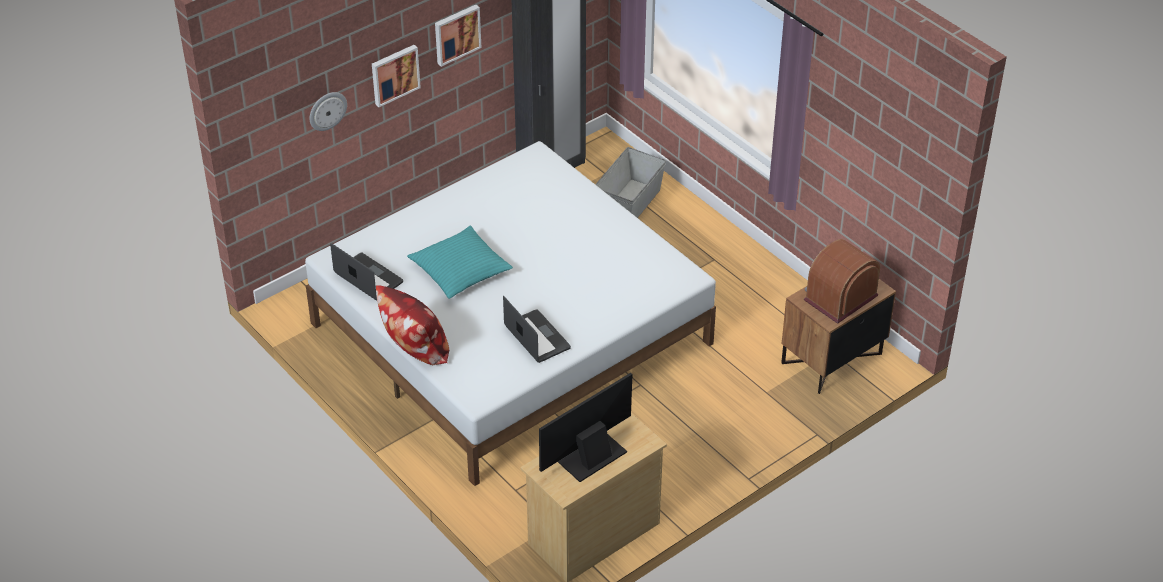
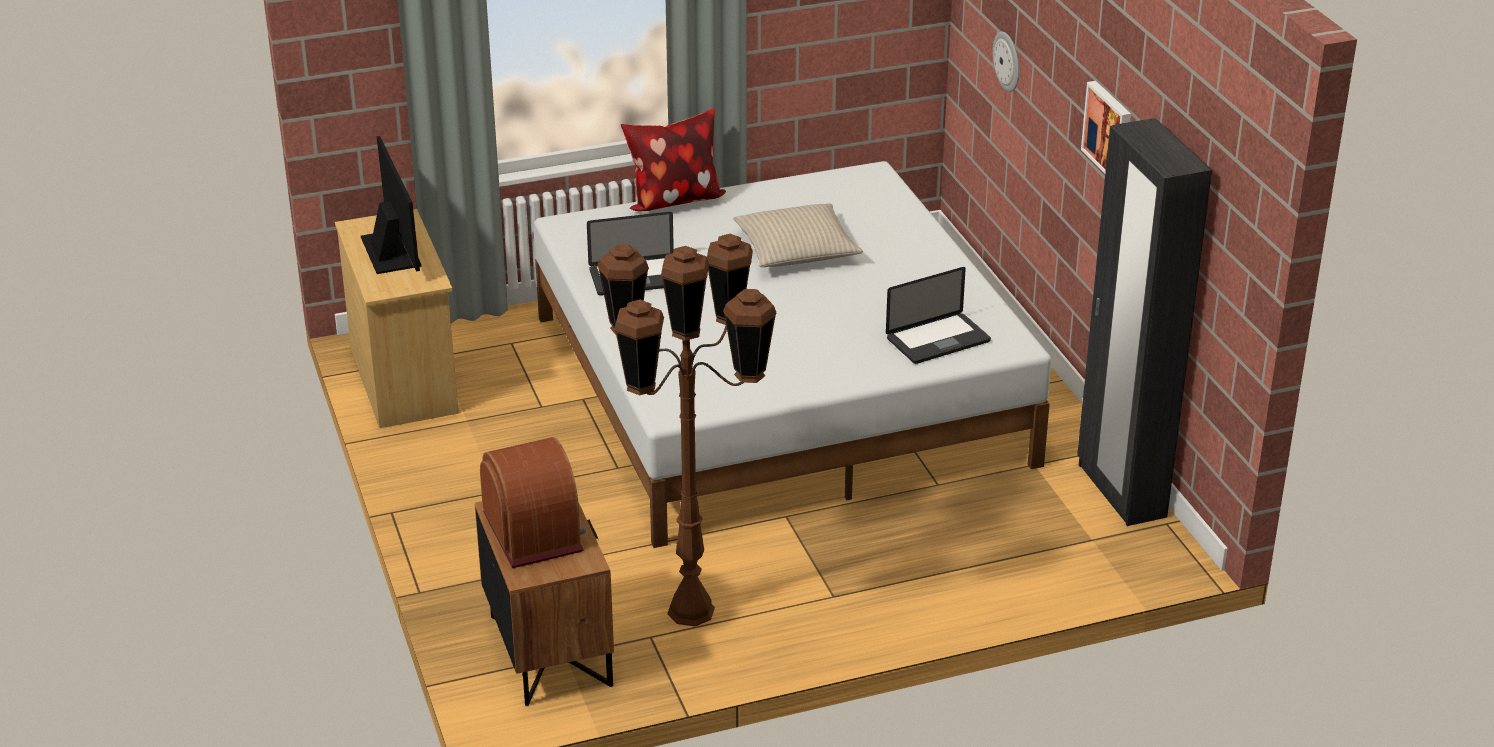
camera: 110 degrees right, 10 degrees down
laptop [330,243,403,300] -> laptop moved to [886,267,991,364]
picture [372,45,421,107] -> none
turquoise pillow [407,225,513,299] -> beige pillow [733,203,863,267]
grey storage box [595,147,666,218] -> none
none -> brown floor lamp [597,234,777,626]

